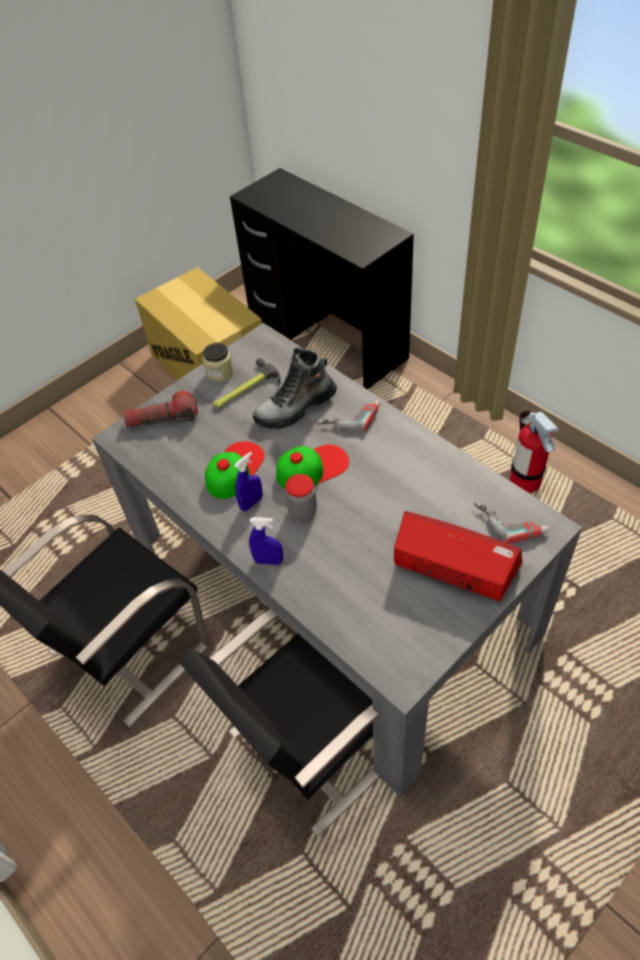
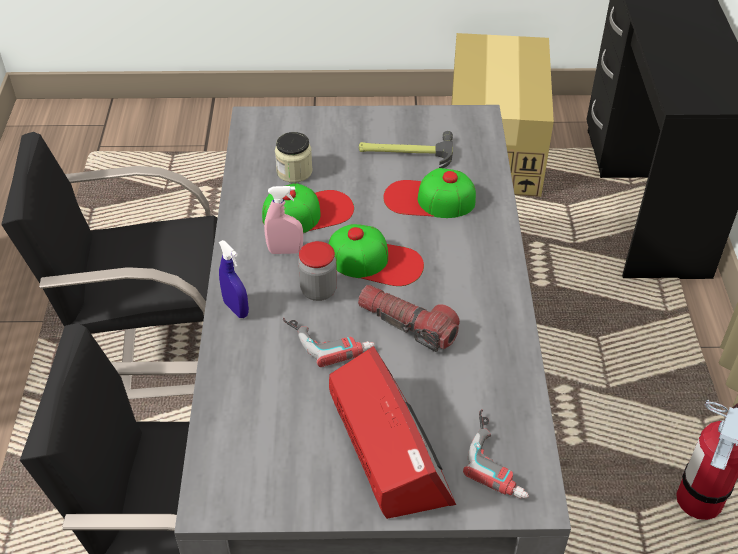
camera: 40 degrees right, 5 degrees down
flashlight [123,391,198,428] -> flashlight moved to [358,285,460,352]
jar [203,343,233,382] -> jar moved to [275,132,313,183]
blue spray bottle [234,452,263,511] -> pink spray bottle [264,186,303,254]
boot [253,347,337,429] -> cap [383,168,476,218]
power drill [317,400,380,432] -> power drill moved to [283,318,375,367]

